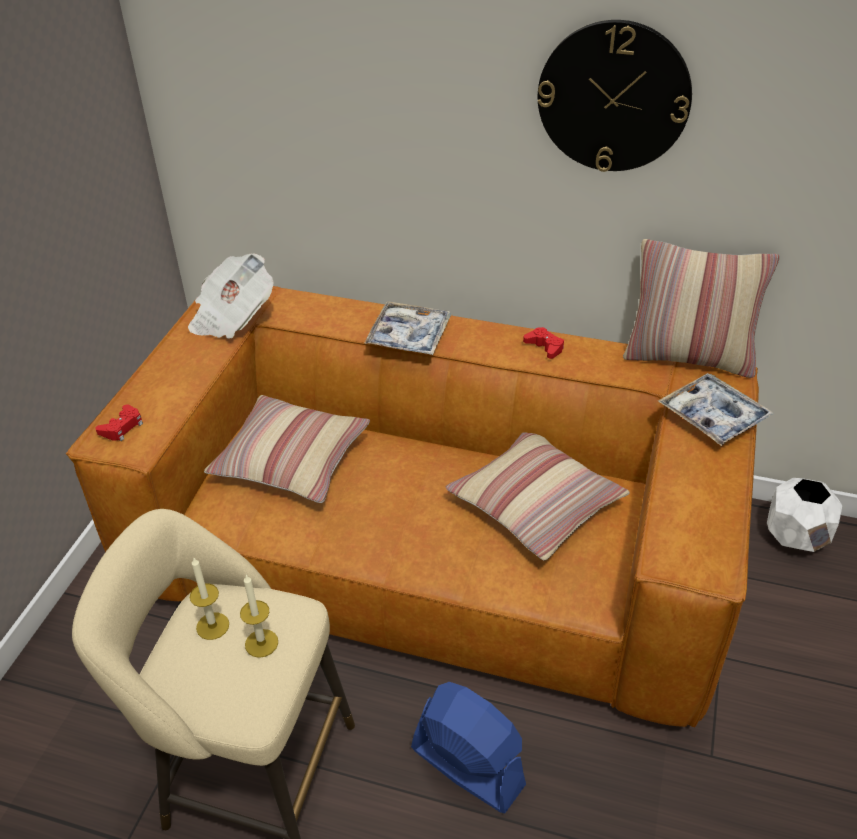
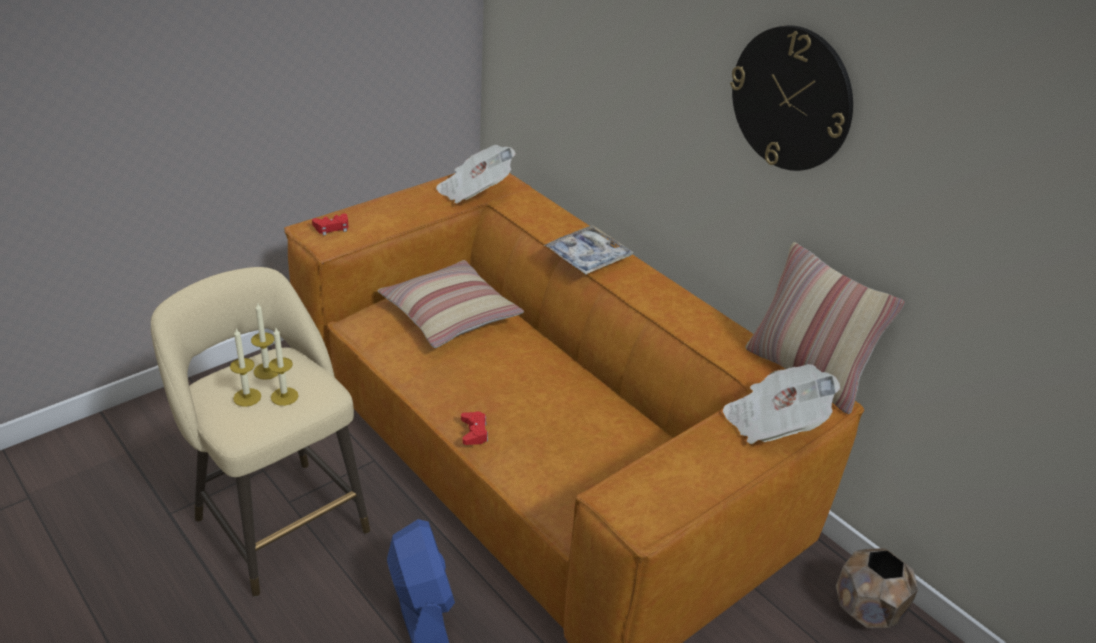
camera: 30 degrees right, 5 degrees down
pillow [446,432,630,561] -> none
red game controller [523,327,564,359] -> red game controller moved to [461,411,488,445]
tray [658,373,774,446] -> newspaper [723,364,841,444]
white planter [767,478,842,552] -> brown planter [836,548,918,628]
none -> candle [230,328,261,407]

